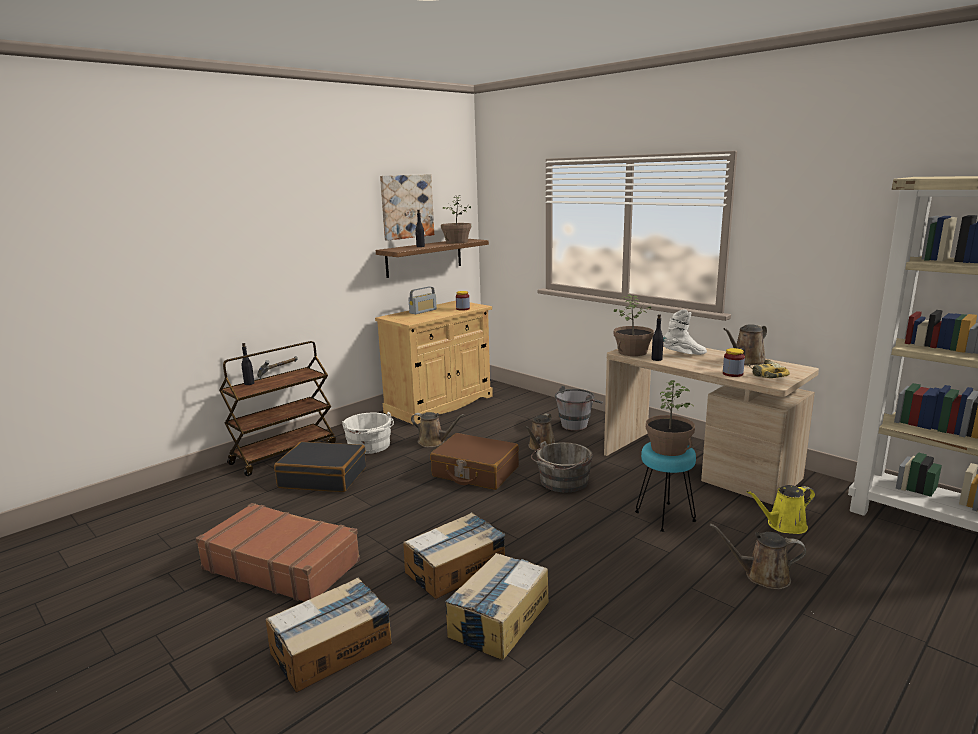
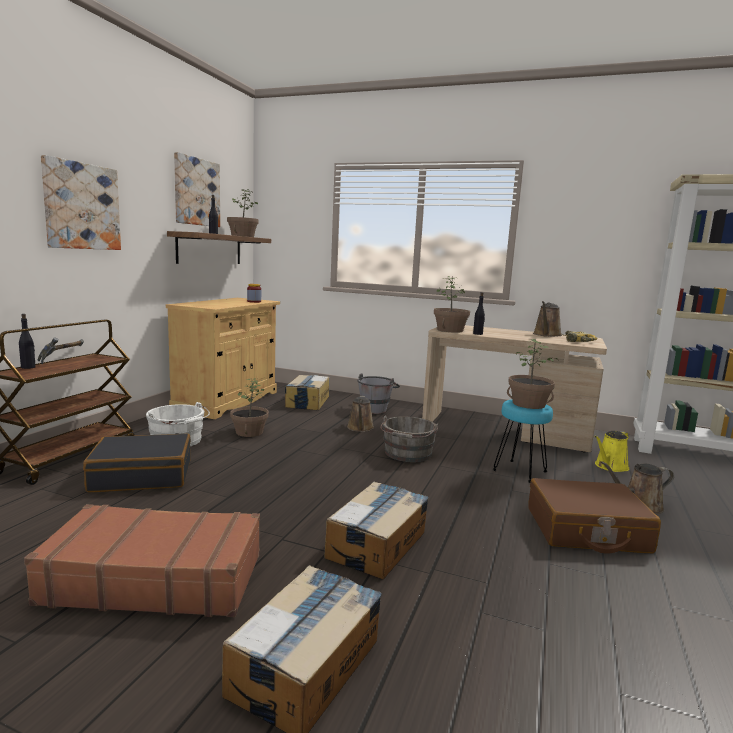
camera: 25 degrees left, 5 degrees down
radio [408,287,437,314] -> none
brown watering can [411,412,465,447] -> potted plant [230,379,269,437]
brown suitcase [430,433,519,490] -> brown suitcase moved to [528,478,661,554]
cardboard box [444,553,549,660] -> cardboard box moved to [285,375,329,410]
white boot [663,309,707,355] -> none
jar [723,348,745,377] -> none
none -> picture [41,155,121,250]

